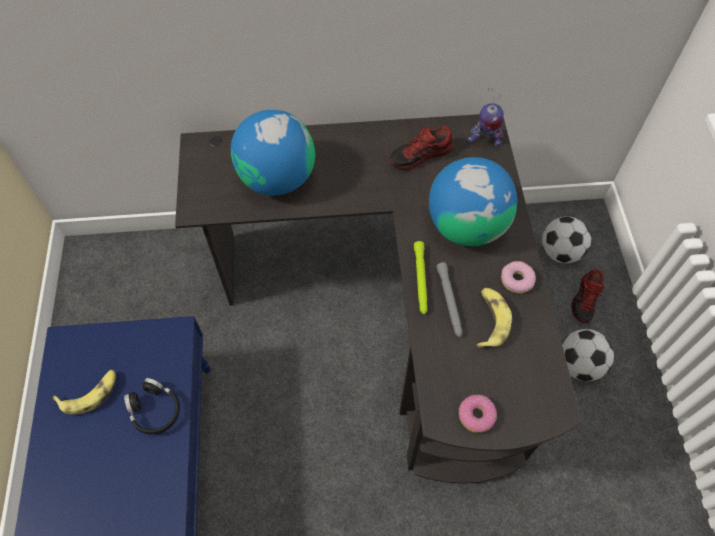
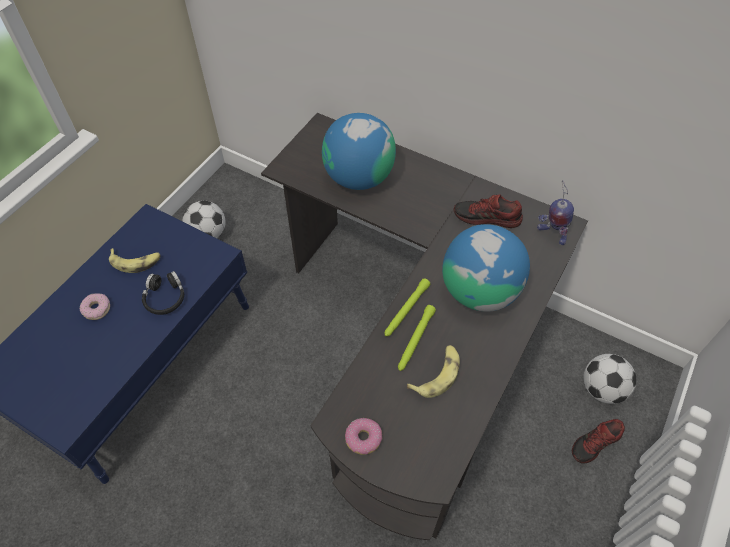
camera: 35 degrees right, 5 degrees down
grey flashlight [436,262,463,337] -> green flashlight [398,305,436,371]
donut [501,261,536,293] -> donut moved to [80,293,110,320]
football [562,329,614,381] -> football moved to [183,201,225,238]

